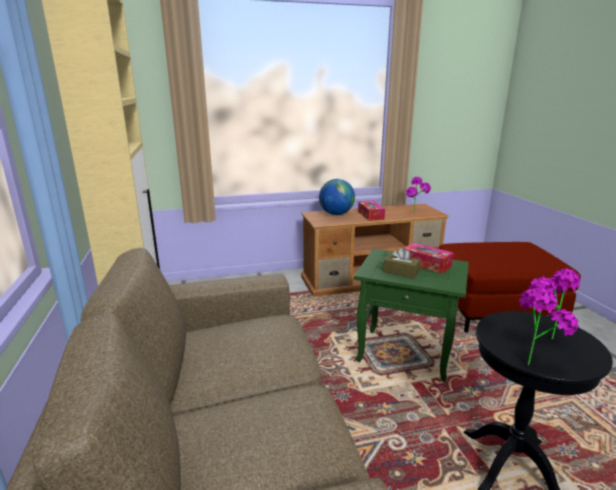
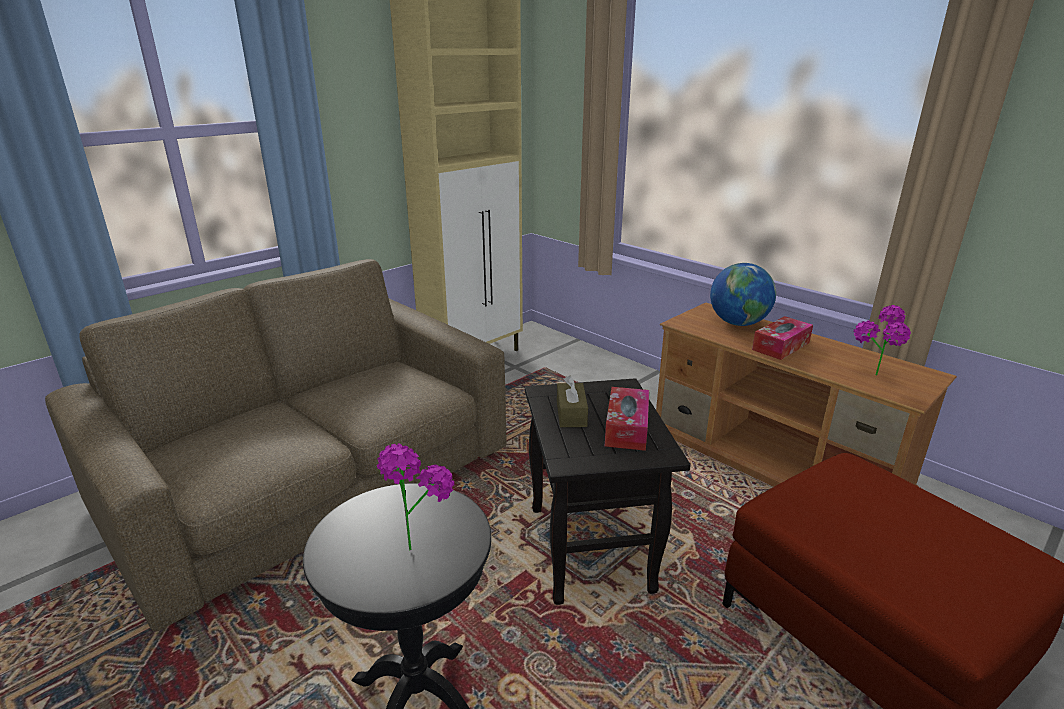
camera: 60 degrees right, 5 degrees up
green side table [354,249,469,382] -> black side table [525,378,691,605]
potted plant [519,288,579,365] -> none

